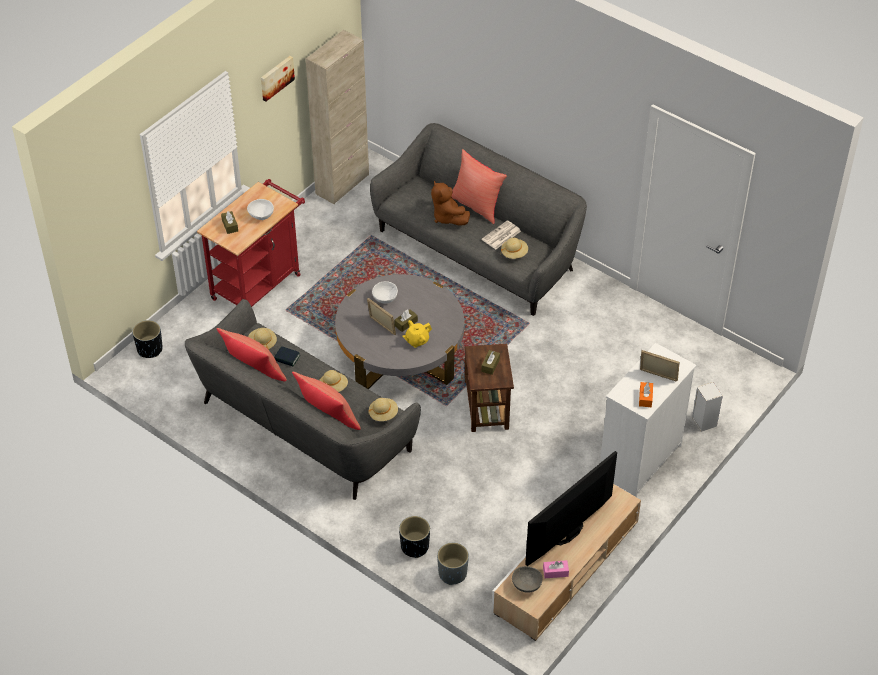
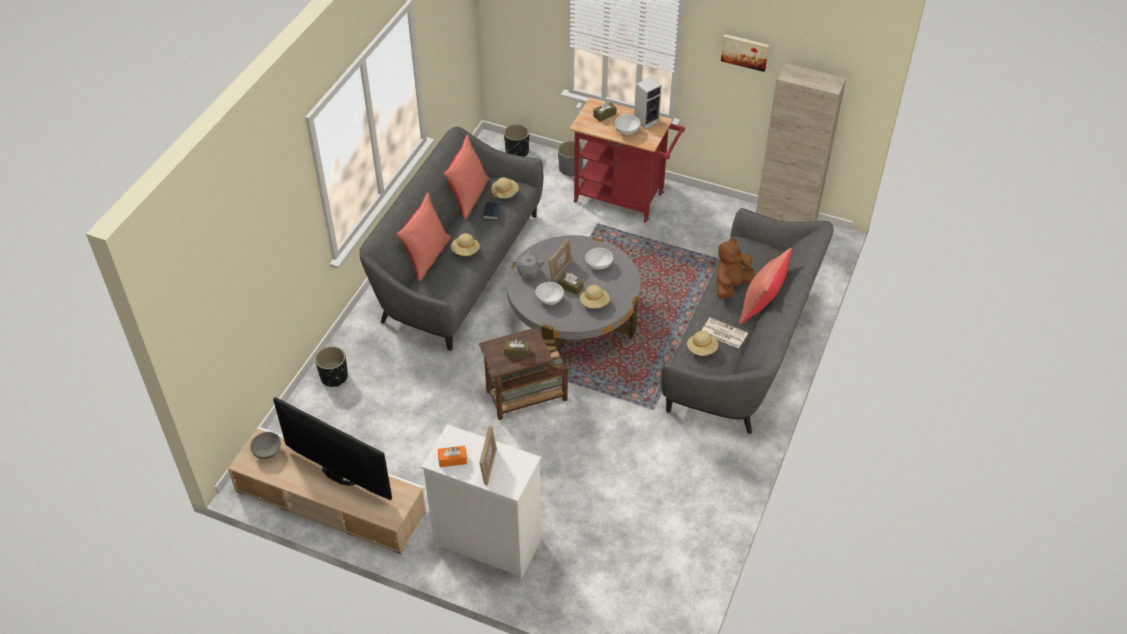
camera: 75 degrees right, 0 degrees up
beige hat [369,398,398,421] -> beige hat moved to [580,285,610,308]
yellow teapot [403,320,432,348] -> white bowl [535,282,564,305]
grey planter [437,543,469,585] -> grey planter moved to [558,141,583,177]
pink tissue box [543,560,569,578] -> none
speaker [692,382,723,432] -> speaker moved to [634,77,662,129]
none -> grey teapot [513,250,545,278]

